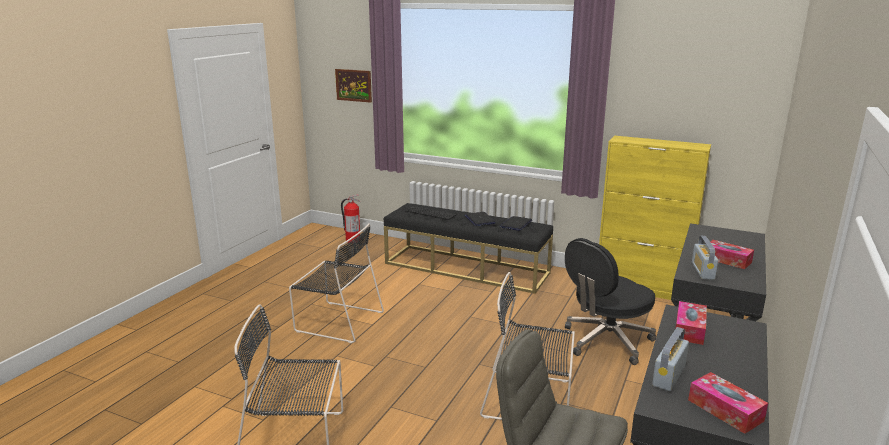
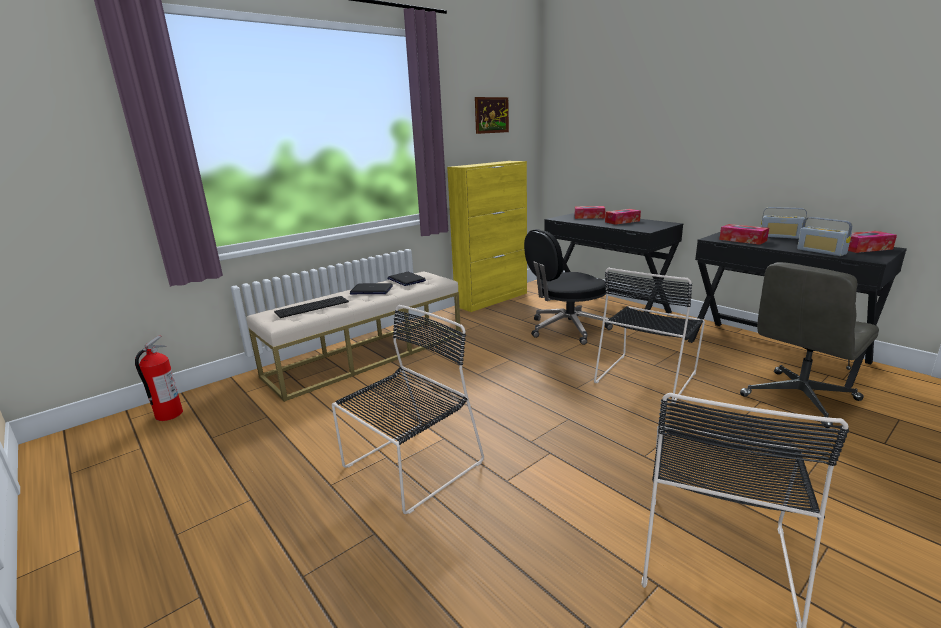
camera: 65 degrees left, 0 degrees up
picture [335,69,372,103] -> picture moved to [475,97,509,134]
black bench [384,203,553,294] -> beige bench [247,271,461,402]
black office chair [565,238,656,365] -> black office chair turned 75 degrees clockwise [524,229,613,345]
radio [692,236,718,280] -> radio moved to [761,207,807,239]
none -> tissue box [575,206,605,219]

